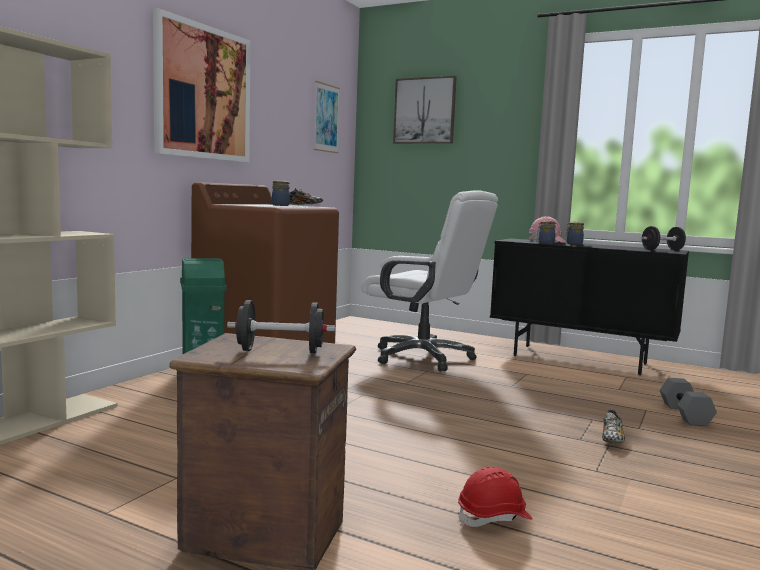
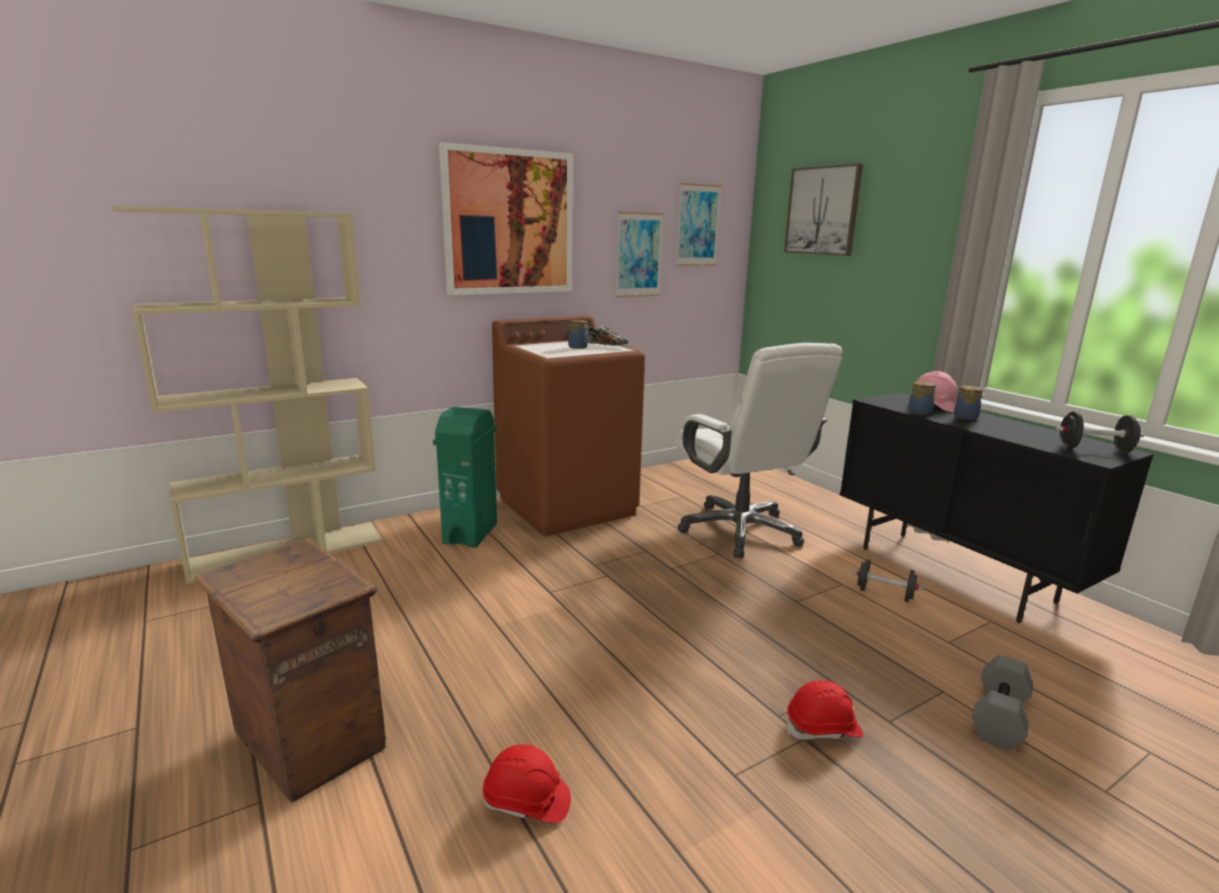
camera: 30 degrees right, 10 degrees up
black dumbbell [227,300,335,353] -> black dumbbell moved to [852,559,924,602]
shoe [602,410,625,443] -> red hard hat [786,680,863,740]
none -> picture [615,212,663,297]

